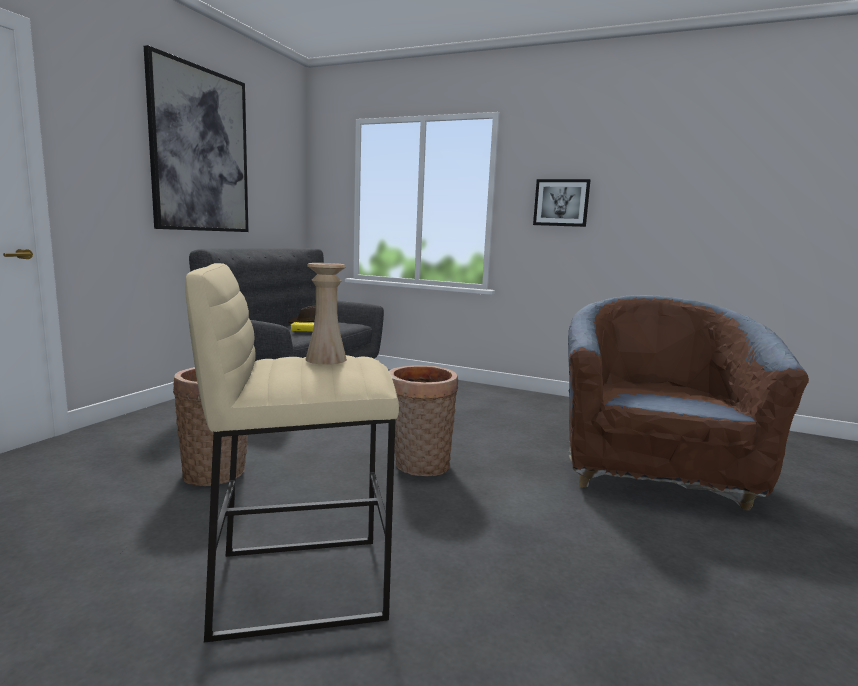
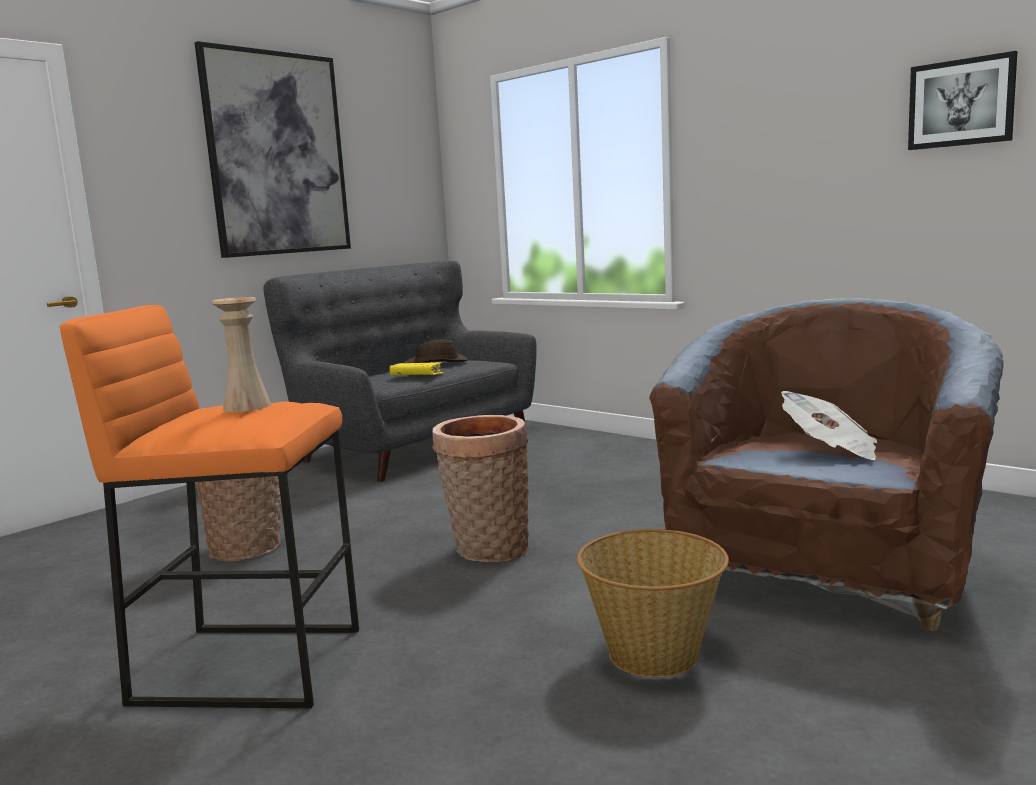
camera: 20 degrees right, 0 degrees up
beige stool [185,263,399,642] -> orange stool [60,305,359,708]
picture [533,179,591,227] -> picture moved to [908,51,1017,150]
none -> basket [577,529,729,678]
none -> newspaper [781,391,877,460]

